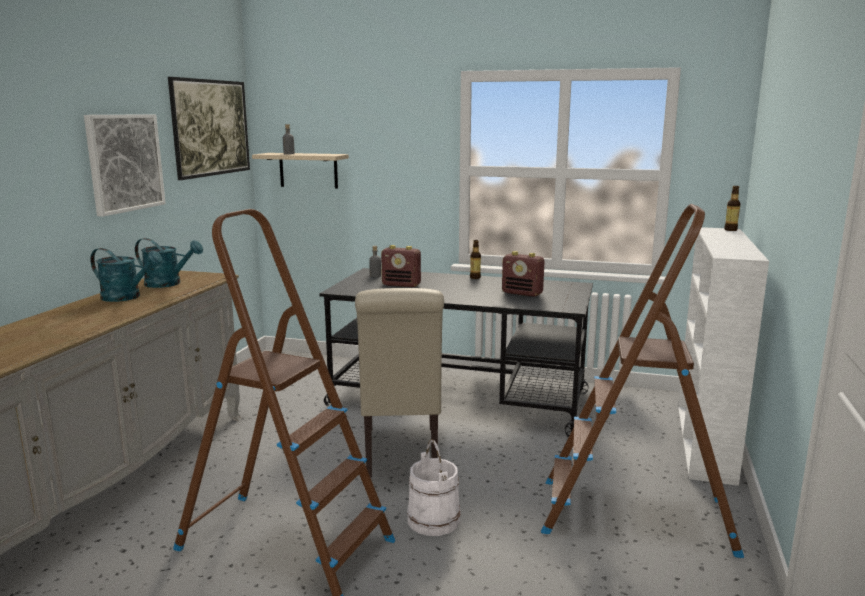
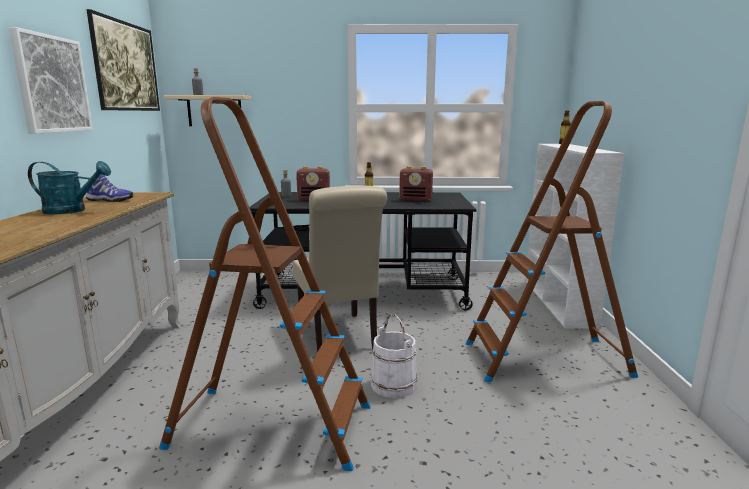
camera: 15 degrees left, 0 degrees up
turquoise watering can [135,238,203,288] -> shoe [86,174,133,202]

